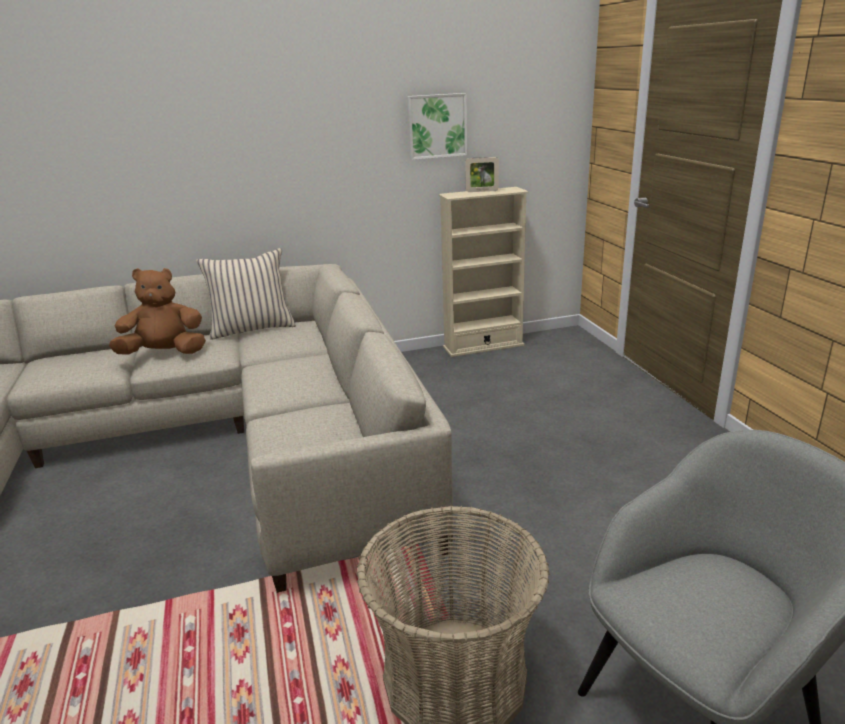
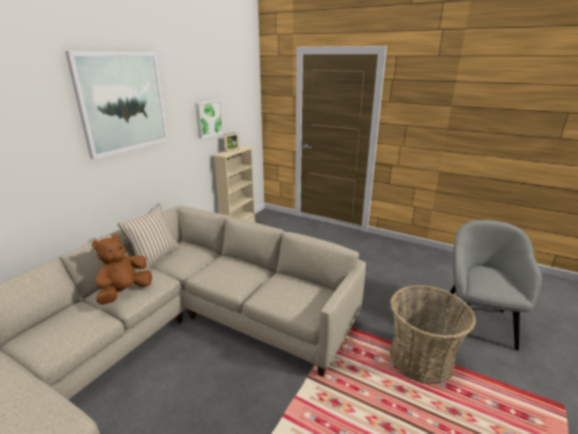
camera: 45 degrees left, 0 degrees up
none -> picture [65,51,169,159]

